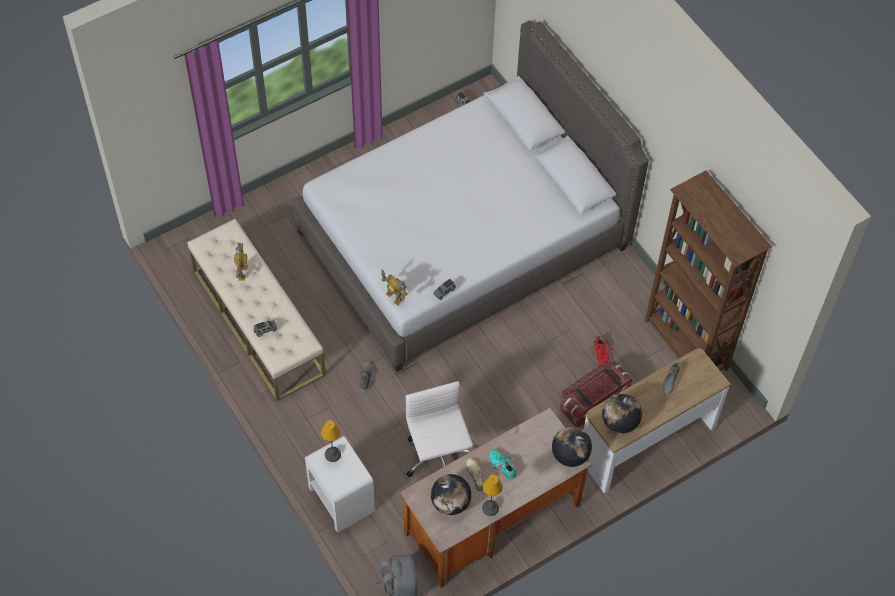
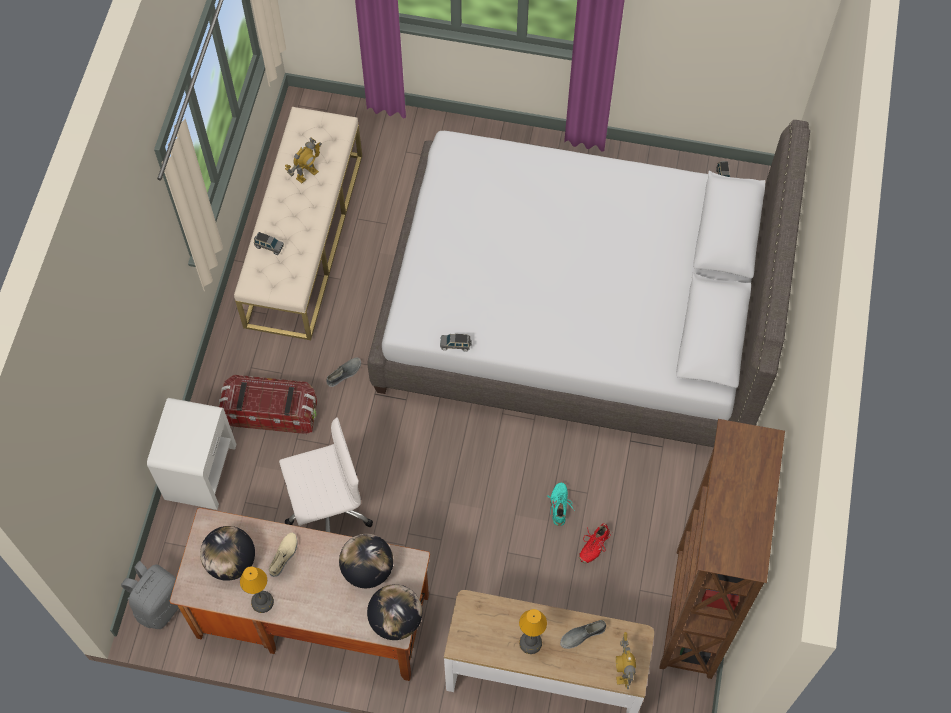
camera: 45 degrees right, 5 degrees up
table lamp [321,420,341,462] -> table lamp moved to [519,609,547,654]
toy robot [381,269,407,305] -> toy robot moved to [616,632,636,689]
white office chair [405,381,473,477] -> white office chair turned 45 degrees clockwise [279,418,373,533]
turquoise shoe [489,449,517,479] -> turquoise shoe moved to [547,482,575,526]
storage box [560,361,632,427] -> storage box moved to [218,375,317,434]
globe [602,394,642,433] -> globe moved to [339,534,393,588]

